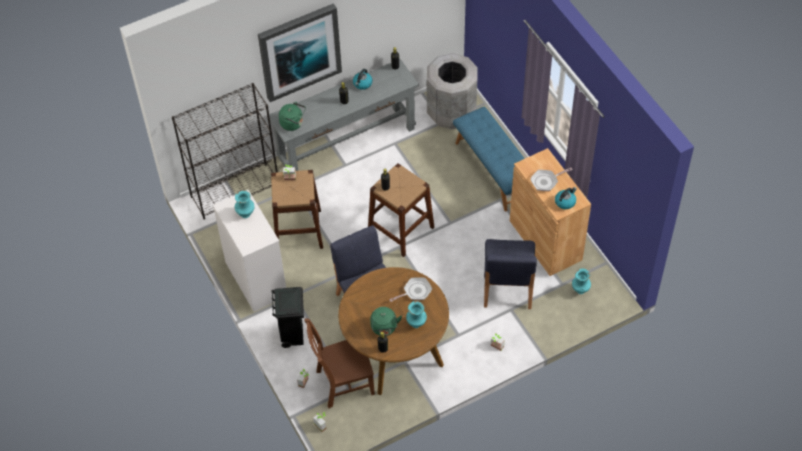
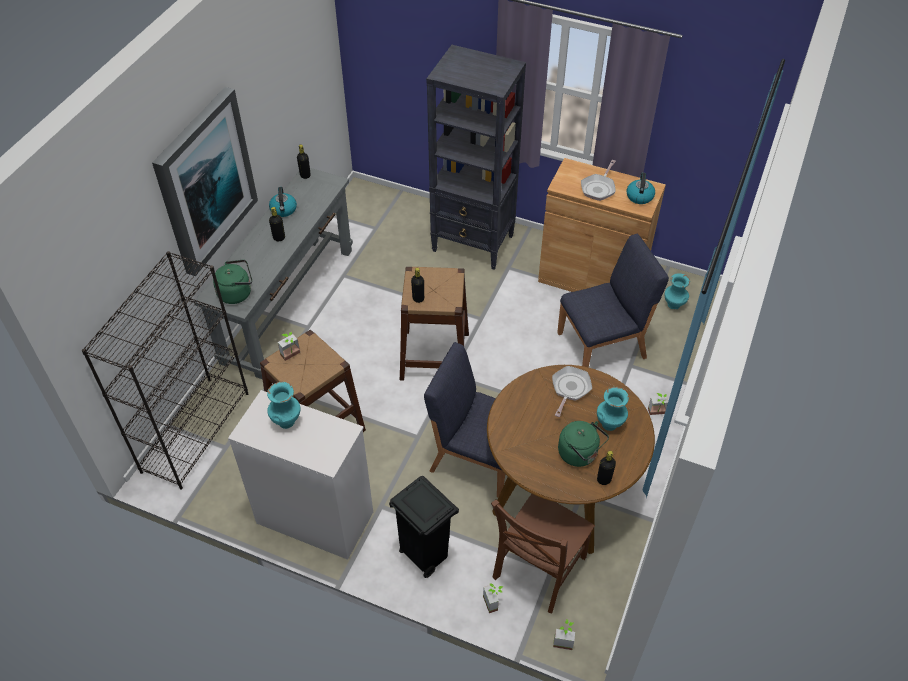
camera: 40 degrees left, 5 degrees down
grey trash can [427,53,478,129] -> none
blue bench [453,106,525,212] -> black bookcase [426,45,526,270]
blue chair [484,239,537,309] -> blue chair turned 75 degrees counterclockwise [557,234,669,368]

